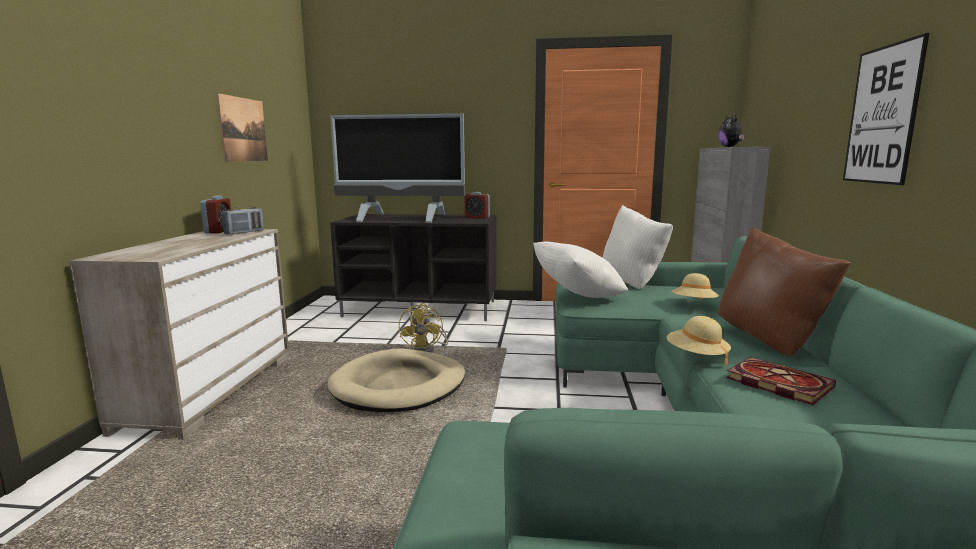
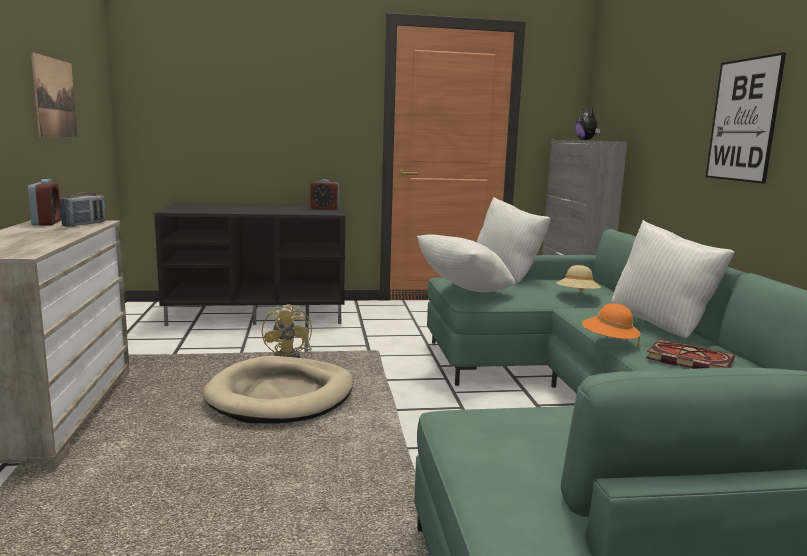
camera: 15 degrees left, 0 degrees up
television [330,113,465,223] -> none
beige hat [667,316,731,366] -> orange hat [582,303,640,348]
brown pillow [718,227,850,356] -> white pillow [611,220,735,338]

